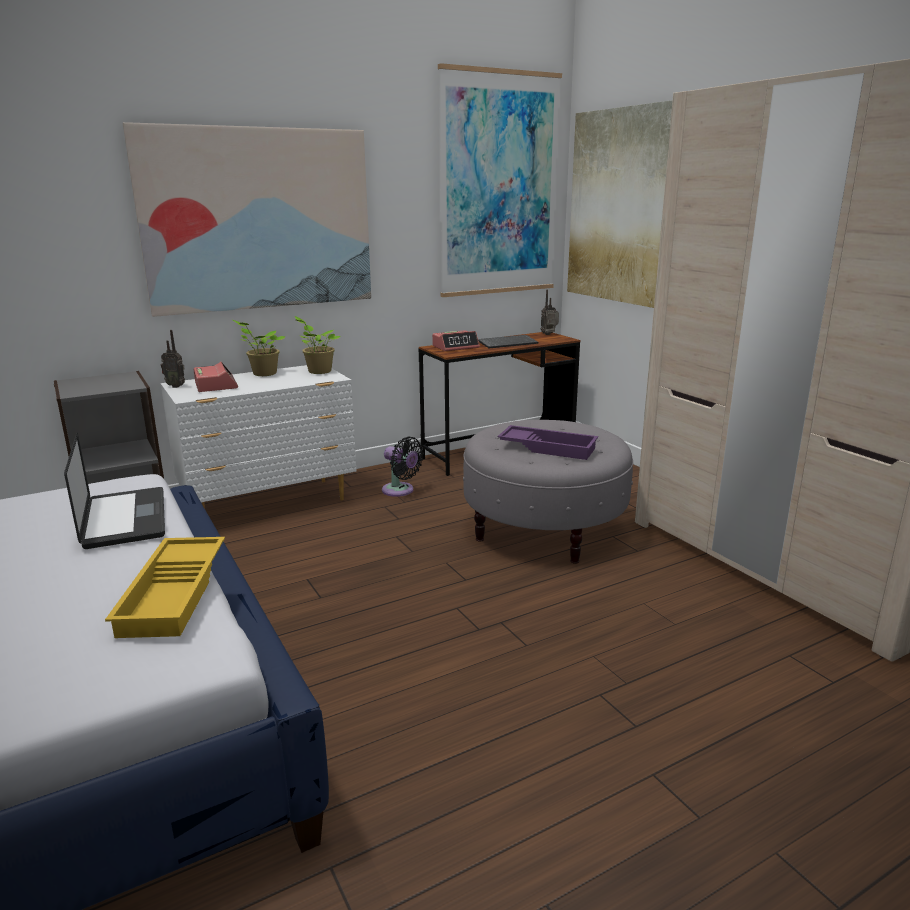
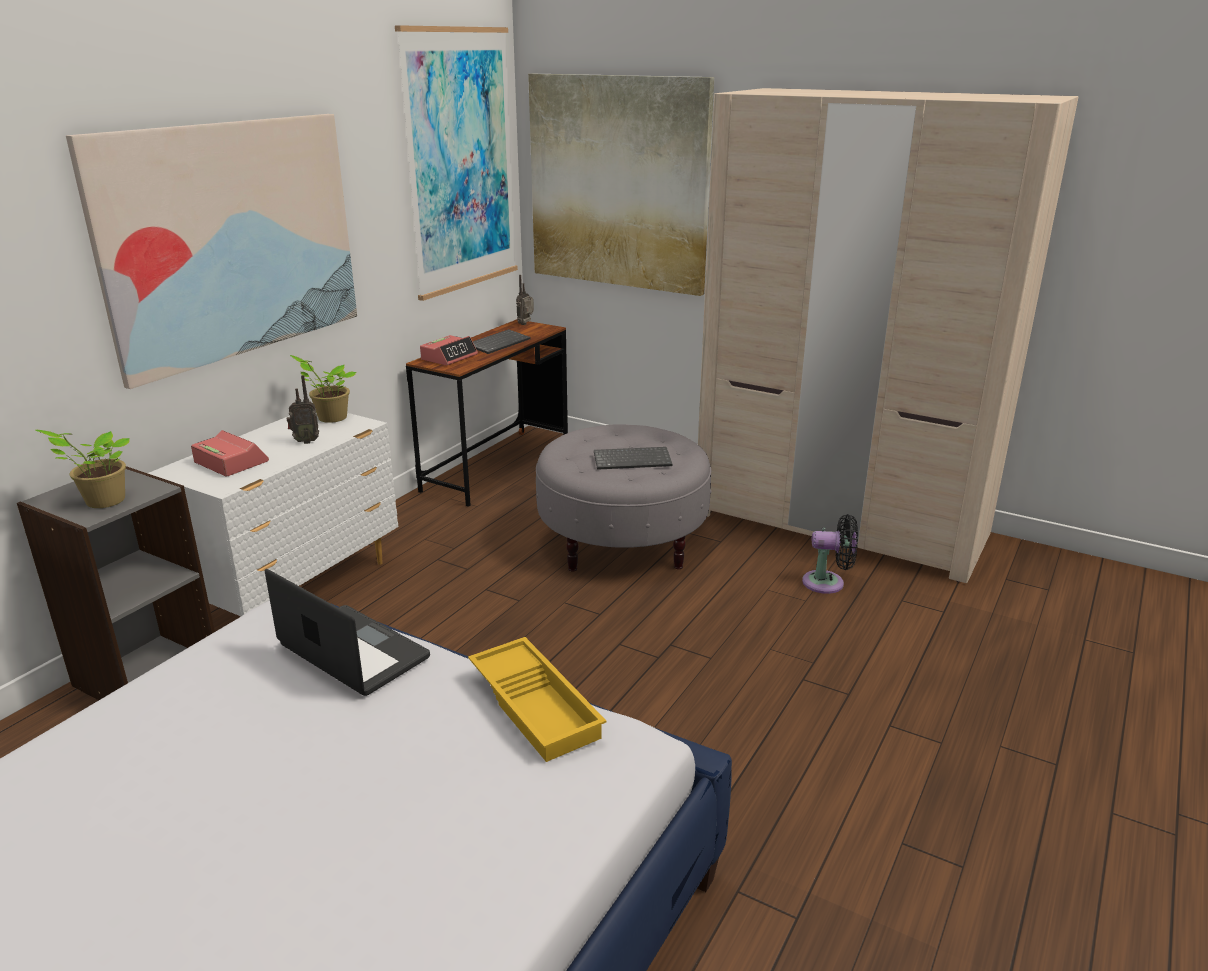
camera: 30 degrees left, 5 degrees up
radio [161,330,185,388] -> radio moved to [286,375,319,444]
potted plant [233,320,286,376] -> potted plant moved to [36,430,130,508]
black fan [382,436,424,497] -> black fan moved to [802,514,858,594]
purple tray [498,425,598,460] -> keyboard [594,447,672,470]

